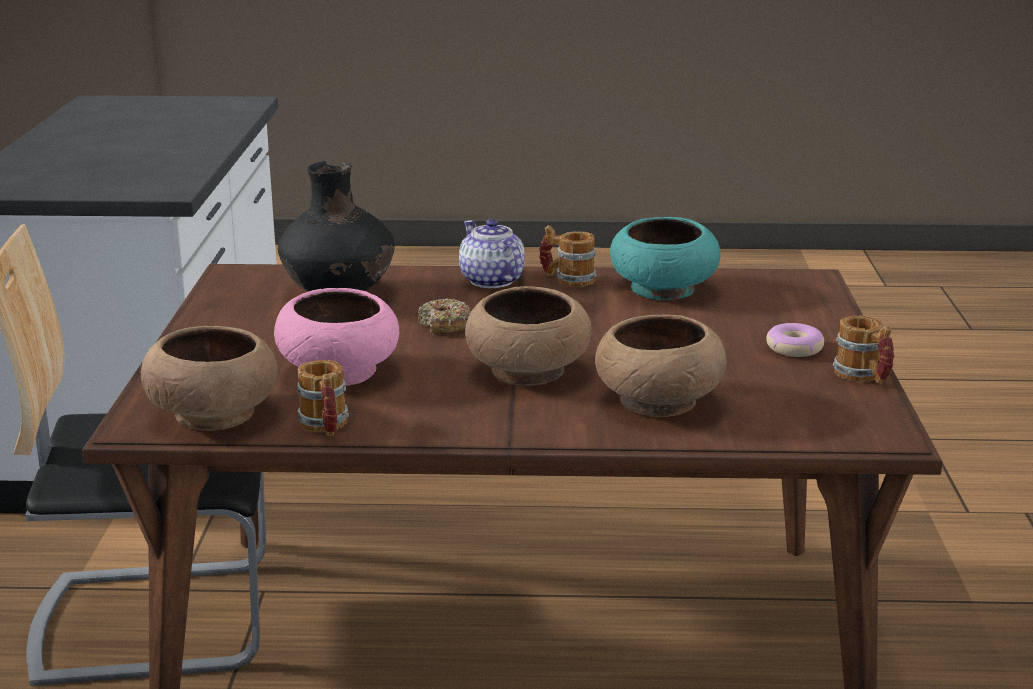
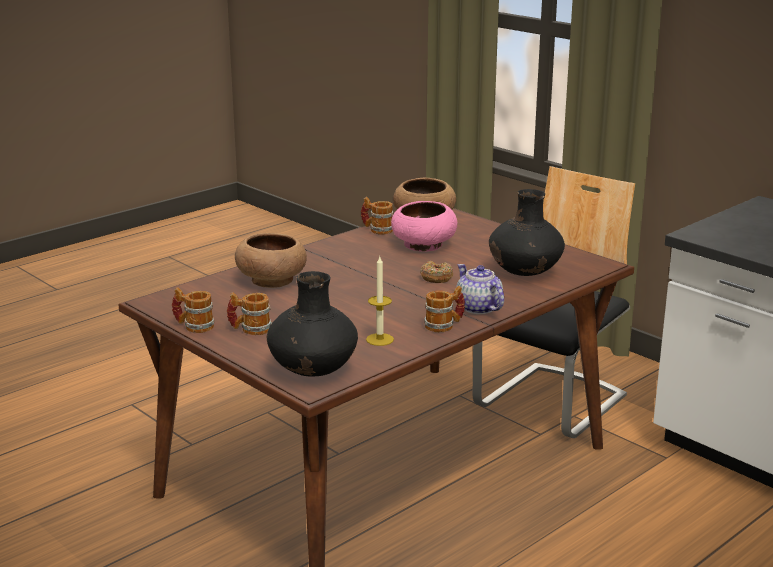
camera: 135 degrees right, 0 degrees up
teapot [459,219,525,288] -> teapot turned 135 degrees counterclockwise [456,264,504,314]
brown bowl [465,286,592,386] -> none
turquoise bowl [610,217,720,300] -> candle [366,257,394,346]
donut [766,323,824,357] -> mug [227,292,272,335]
none -> black vase [267,271,358,377]

